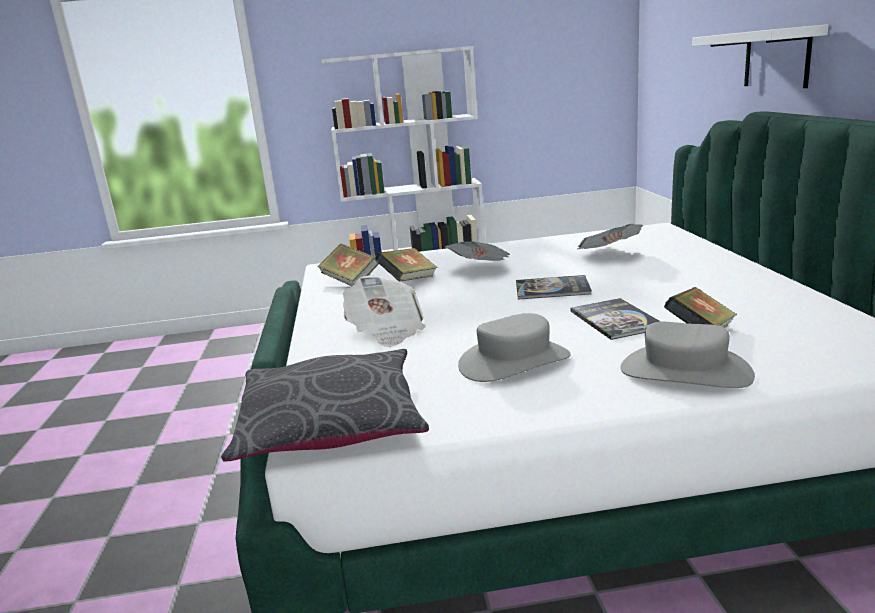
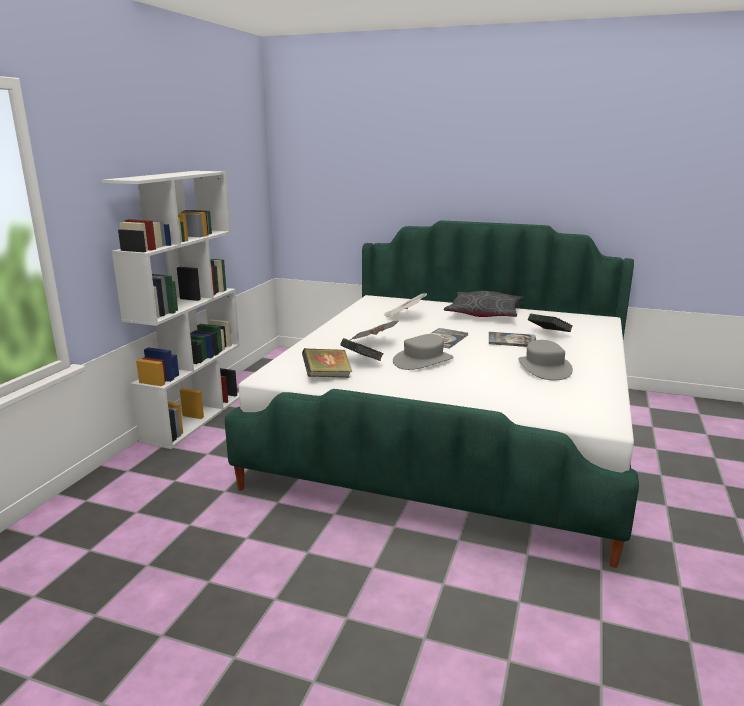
camera: 65 degrees left, 0 degrees up
grey pillow [221,349,429,462] -> grey pillow moved to [444,291,524,317]
newspaper [343,275,425,347] -> none
grey hat [621,322,755,388] -> grey hat moved to [393,334,453,370]
white shelf [692,24,829,88] -> none

